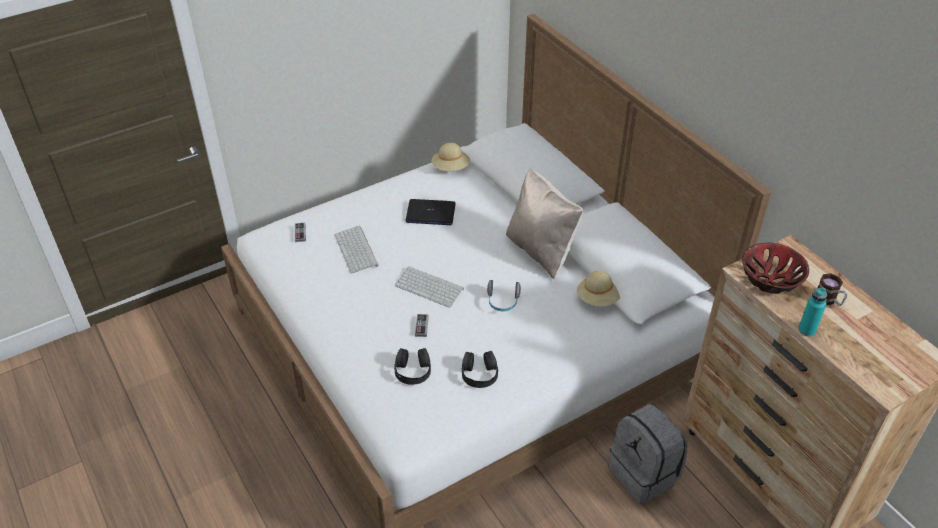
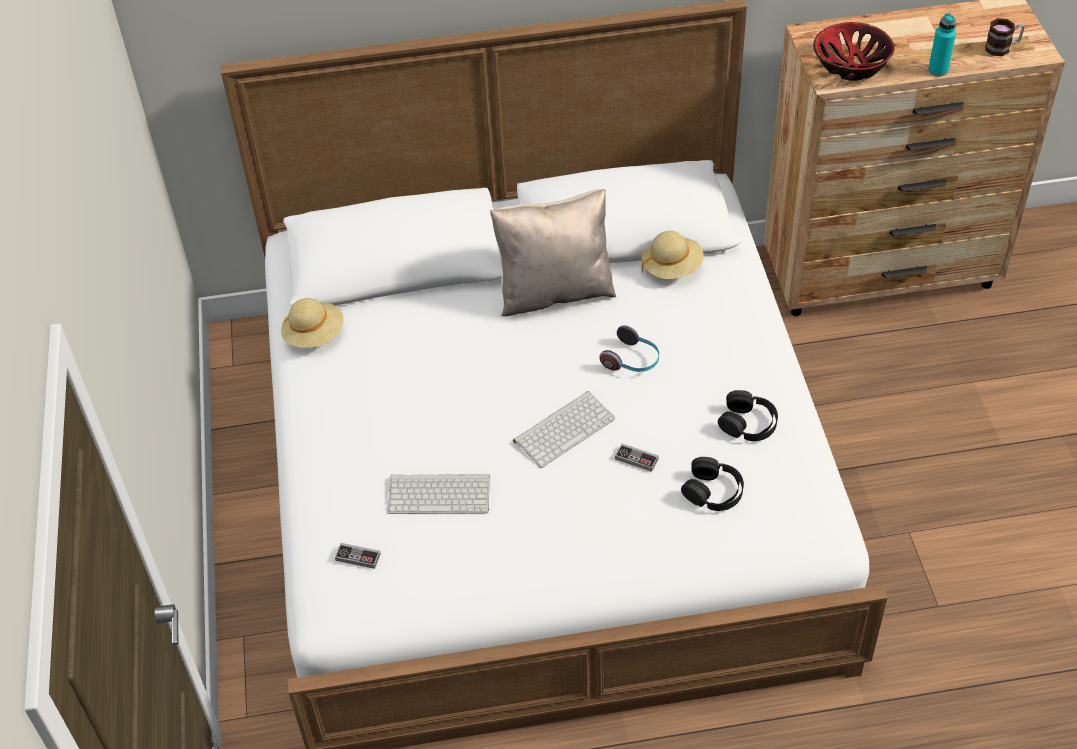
camera: 65 degrees left, 5 degrees up
laptop [405,199,456,225] -> none
grey backpack [609,404,687,504] -> none
mug [817,273,847,306] -> mug moved to [985,18,1024,56]

